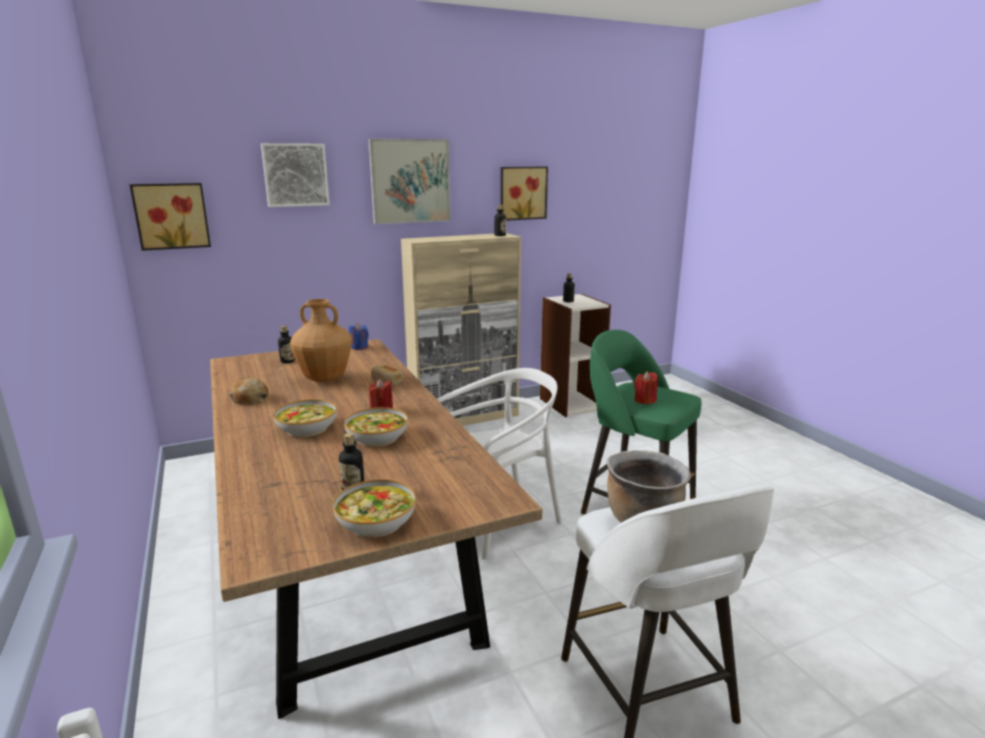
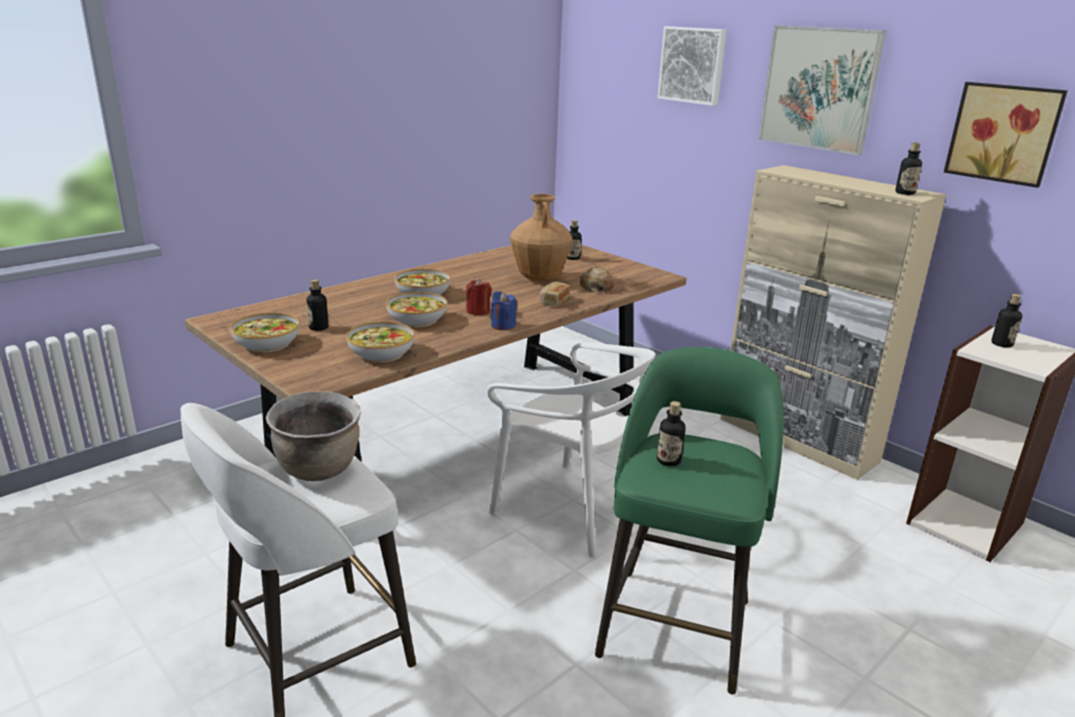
camera: 70 degrees right, 5 degrees up
picture [130,183,211,251] -> none
bread [229,378,269,404] -> bread moved to [580,267,614,292]
blue candle [349,323,369,350] -> blue candle moved to [491,291,517,330]
red candle [634,371,658,404] -> bottle [657,401,686,466]
none -> bowl [346,322,414,363]

